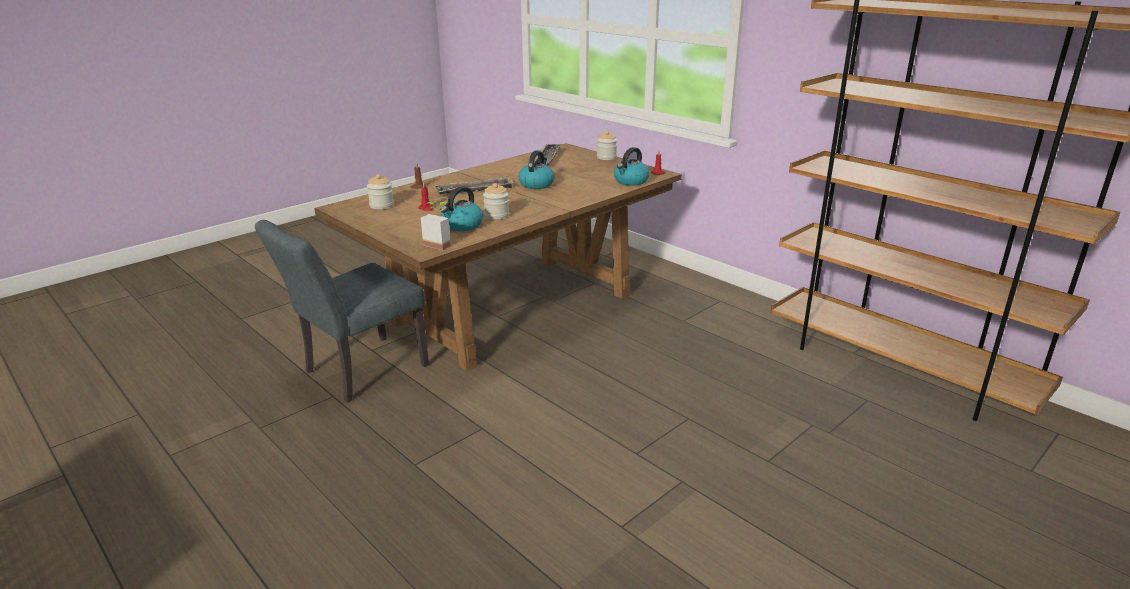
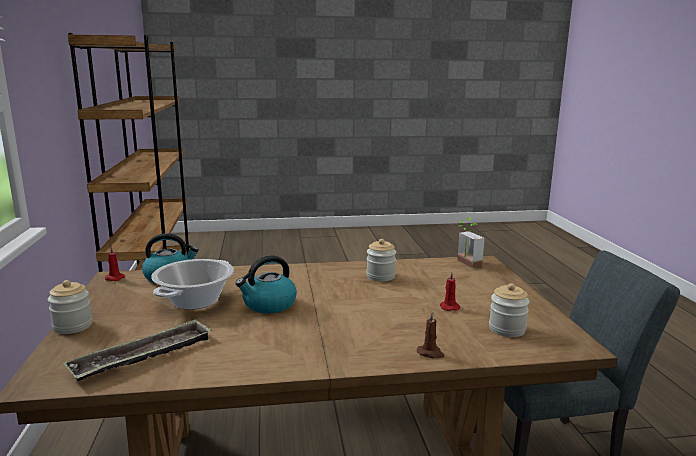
camera: 145 degrees left, 10 degrees down
tray [434,176,514,194] -> none
kettle [440,186,483,231] -> none
none -> cooking pot [151,259,234,310]

